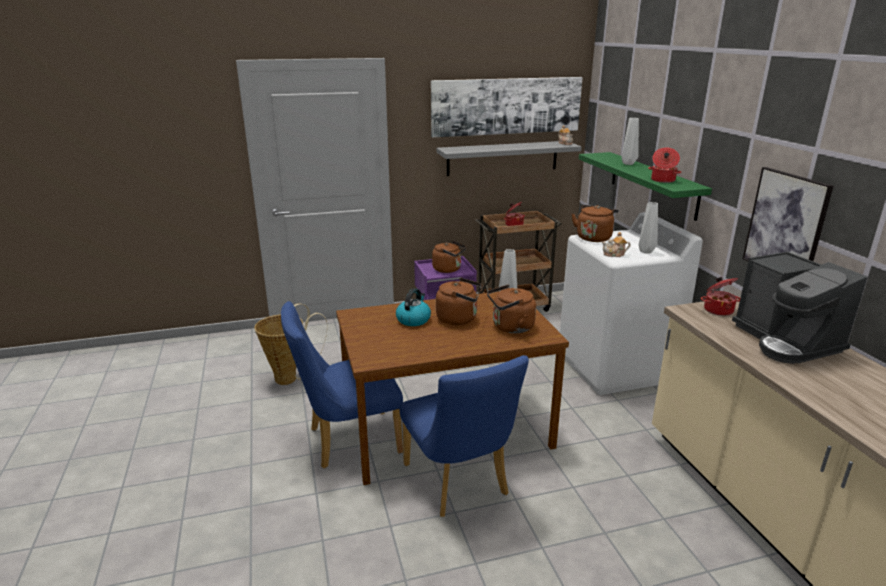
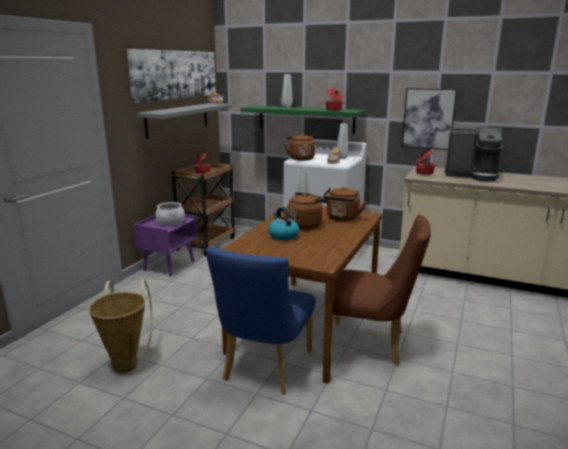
camera: 50 degrees left, 5 degrees down
blue chair [399,355,529,517] -> brown chair [332,214,431,365]
brown kettle [432,241,466,273] -> cooking pot [155,202,185,226]

